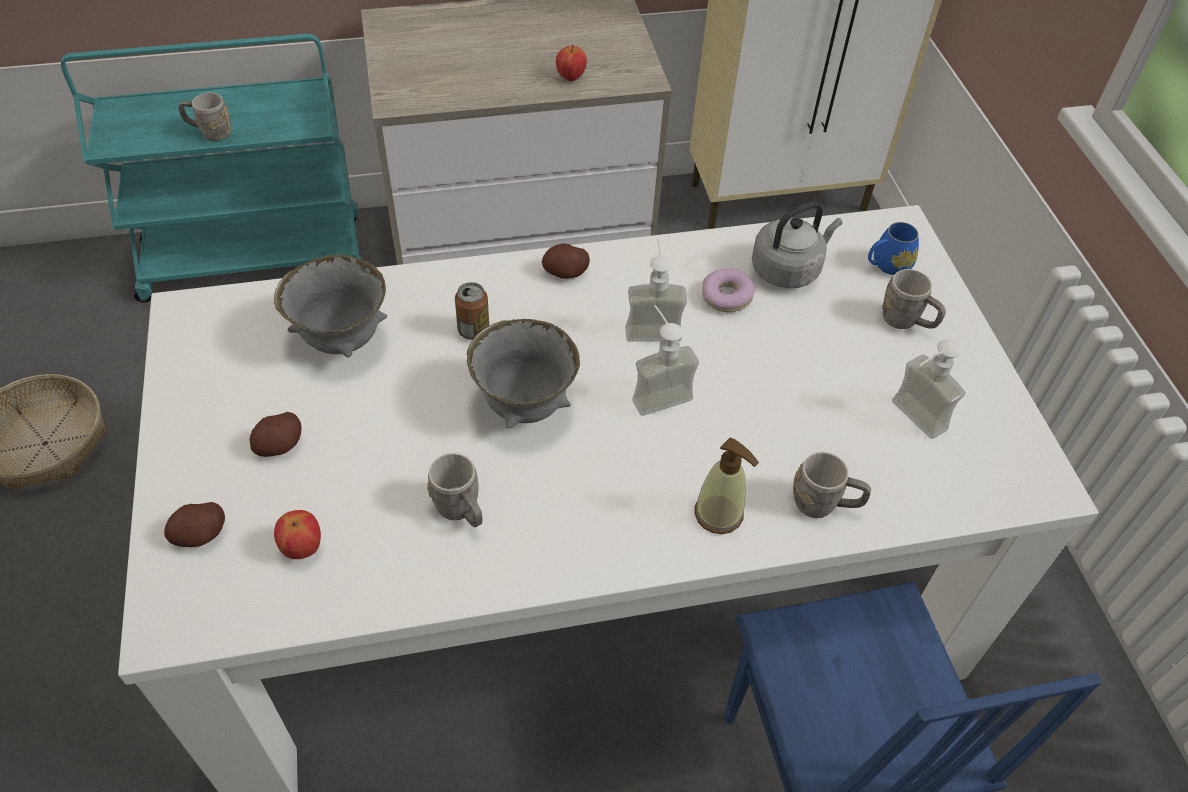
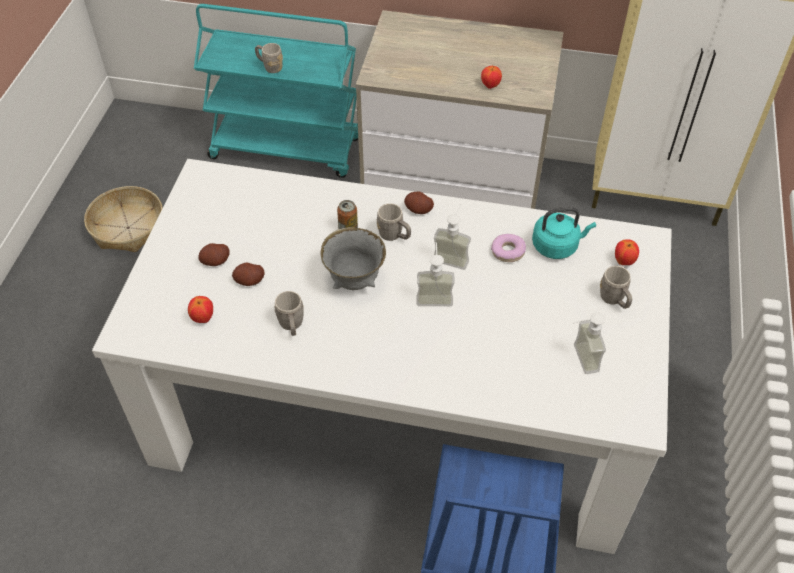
camera: 25 degrees right, 0 degrees up
potato [164,502,225,547] -> potato moved to [232,263,264,286]
grey bowl [274,255,387,358] -> none
soap dispenser [694,437,759,534] -> none
grey kettle [752,201,842,288] -> turquoise kettle [532,207,596,259]
grey mug [793,452,871,518] -> grey mug moved to [377,203,411,241]
blue mug [868,222,919,275] -> apple [615,240,639,265]

